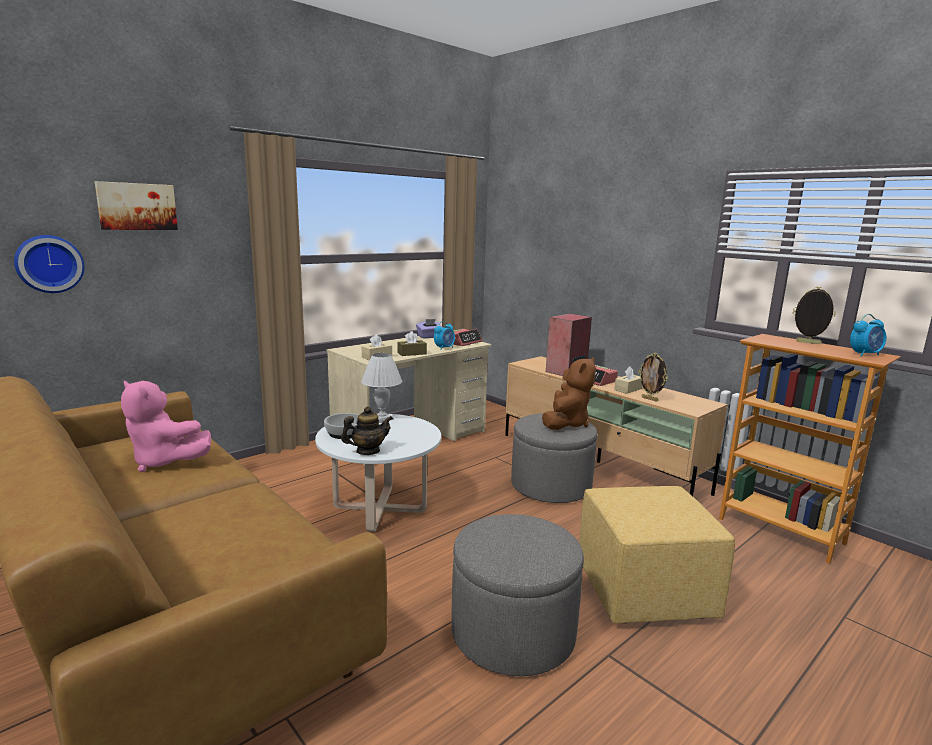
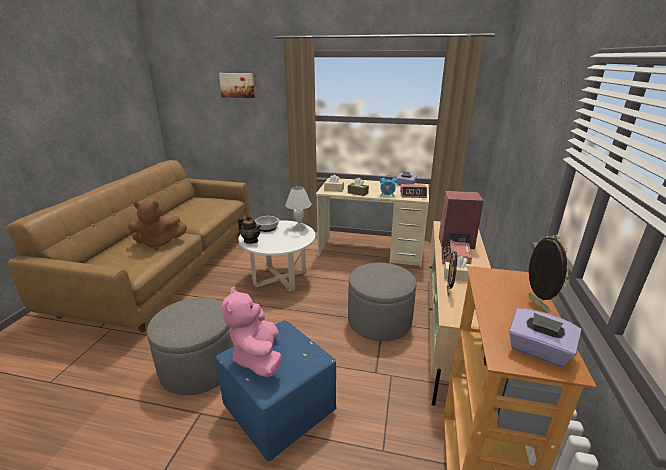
camera: 55 degrees right, 10 degrees up
wall clock [14,235,85,293] -> none
pink plush toy [121,381,211,472] -> pink plush toy moved to [222,287,282,378]
brown plush toy [542,357,596,430] -> brown plush toy moved to [128,200,187,250]
yellow ottoman [579,486,735,624] -> blue ottoman [216,321,336,462]
alarm clock [850,314,886,357] -> purple tissue box [509,308,581,367]

